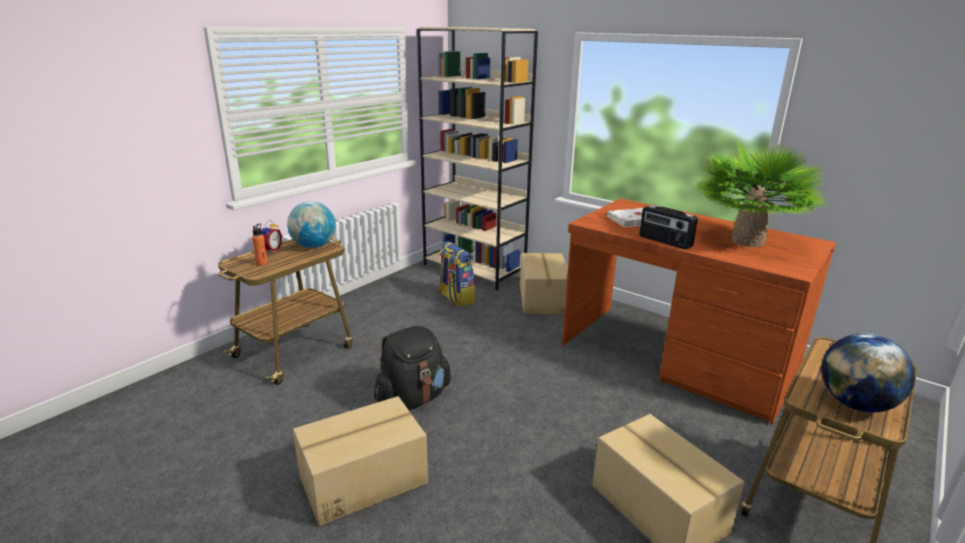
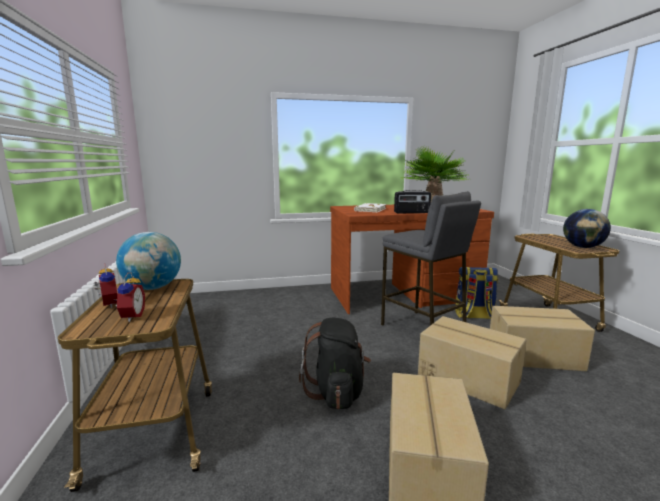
camera: 50 degrees left, 10 degrees down
orange bottle [252,223,268,266] -> alarm clock [113,272,145,322]
beige bookcase [417,27,538,290] -> none
backpack [438,241,475,307] -> backpack moved to [455,267,498,319]
cardboard box [520,253,568,315] -> cardboard box moved to [418,316,527,409]
none -> grey stool [381,191,481,326]

